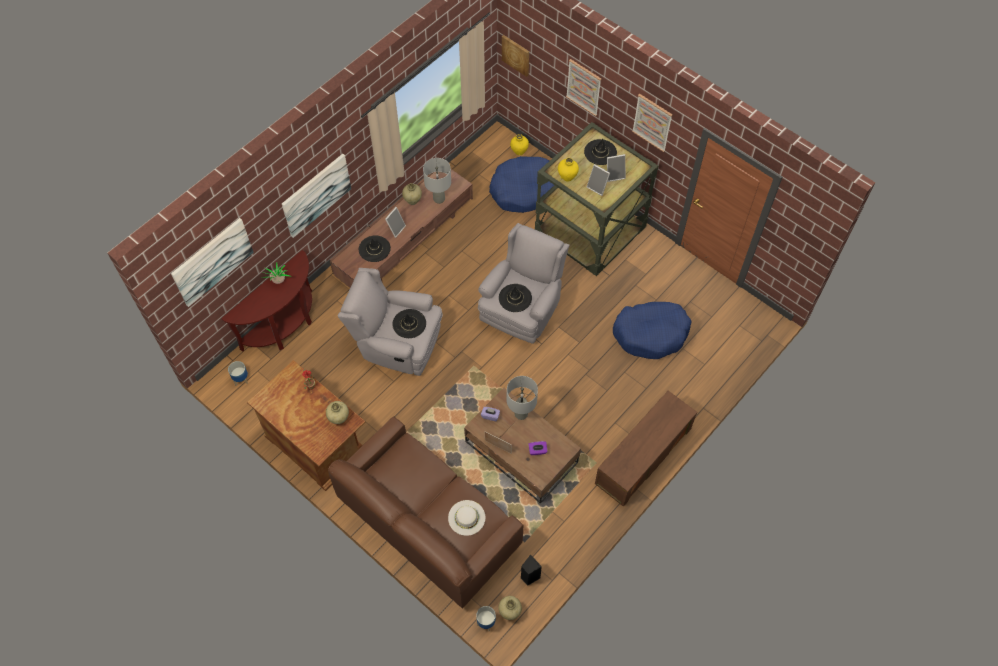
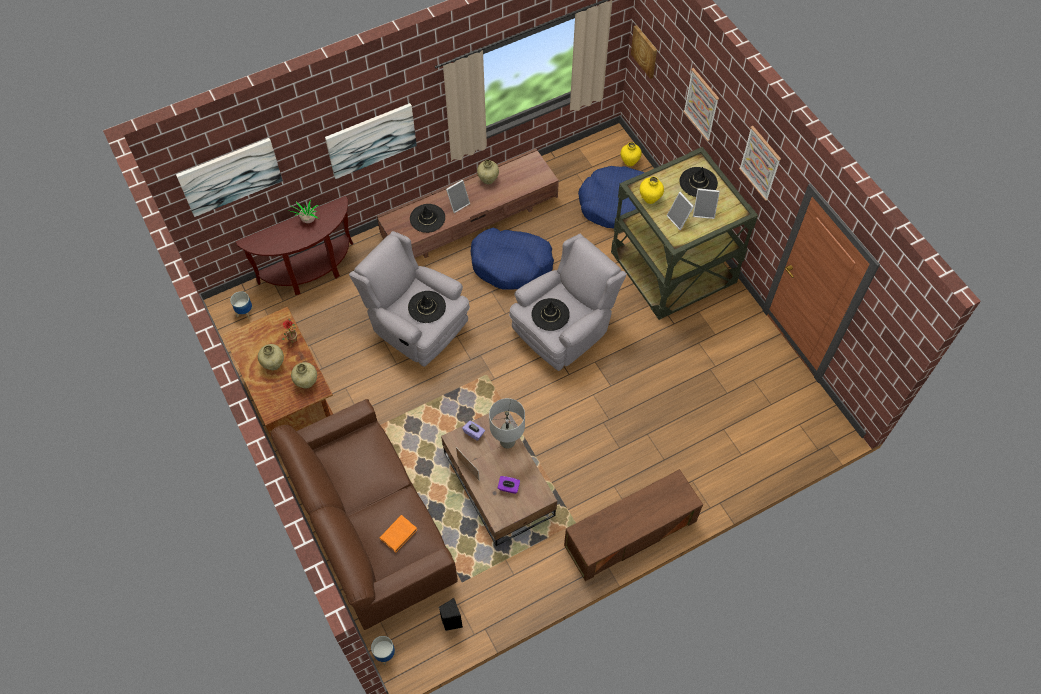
camera: 20 degrees right, 0 degrees up
grey table lamp [423,158,451,204] -> none
white hat [448,500,485,536] -> orange book [379,515,417,552]
beige vase [498,596,522,620] -> beige vase moved to [258,344,284,370]
blue dog bed [613,302,691,359] -> blue dog bed moved to [471,227,554,290]

